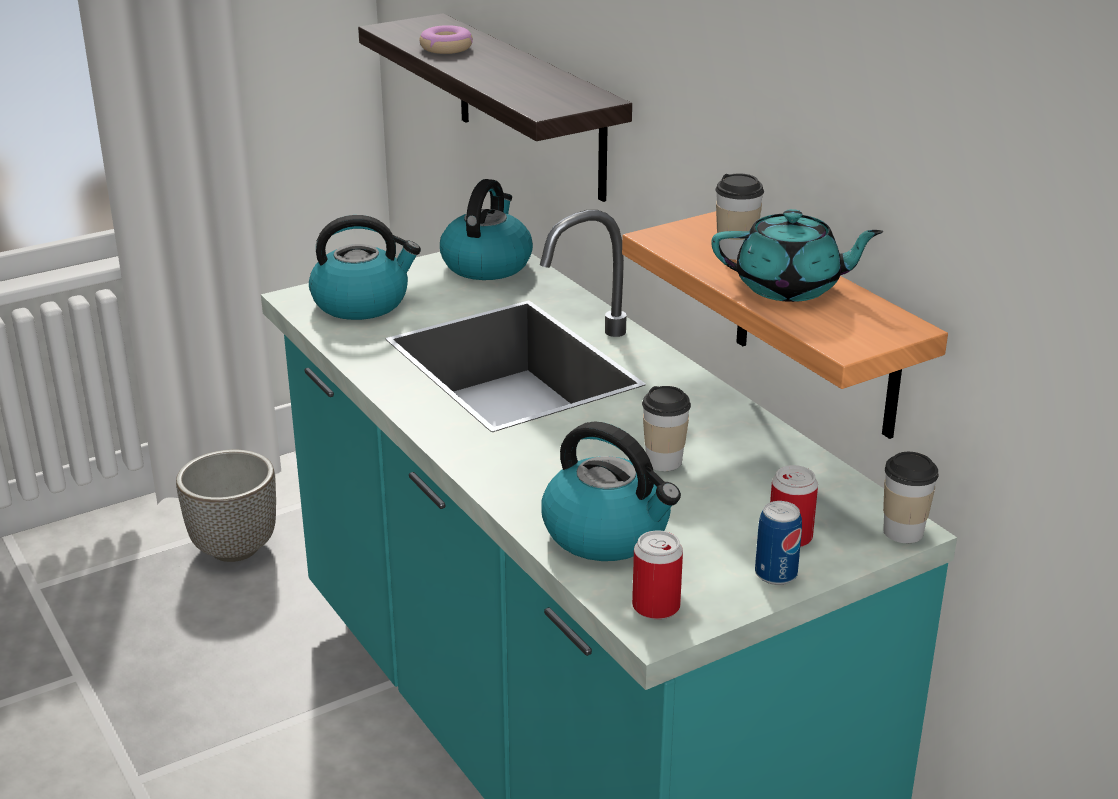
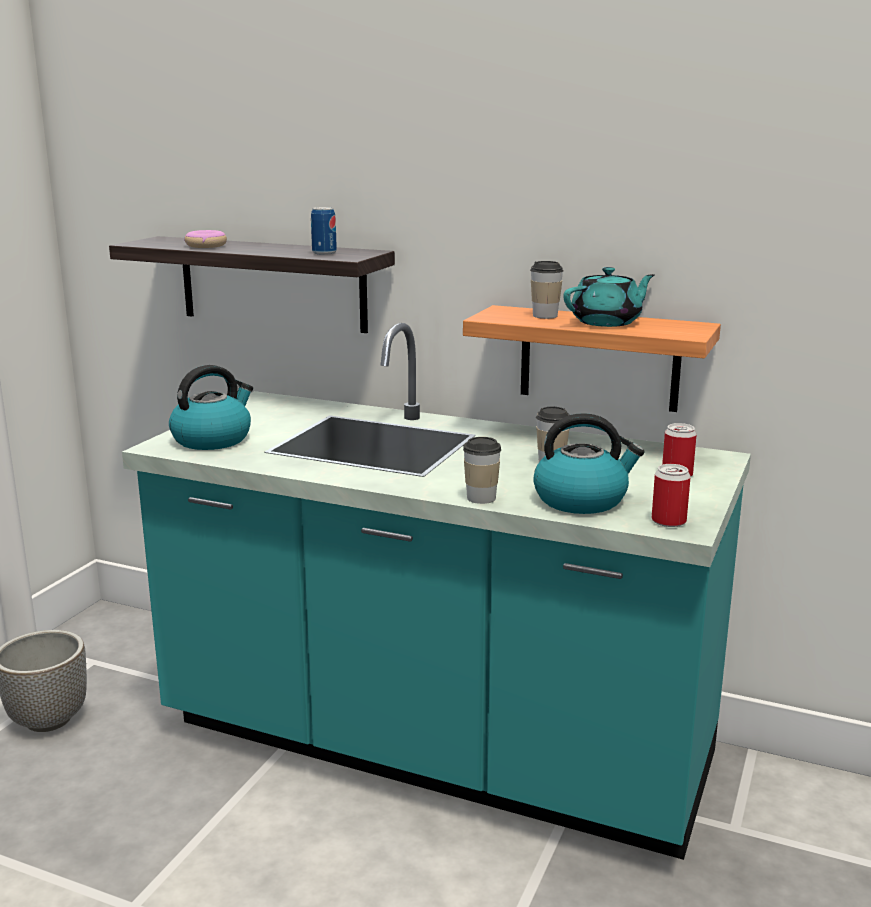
camera: 35 degrees left, 10 degrees down
kettle [440,179,533,280] -> none
can [755,501,802,585] -> can moved to [311,207,337,255]
cup [883,452,939,543] -> cup moved to [463,437,501,504]

